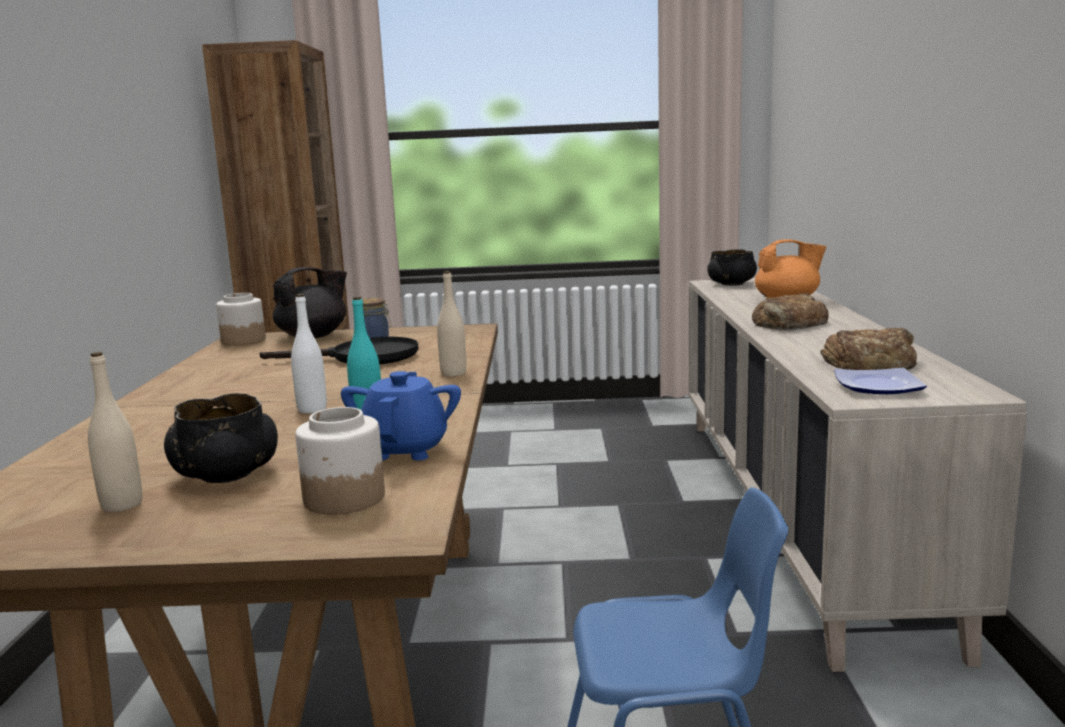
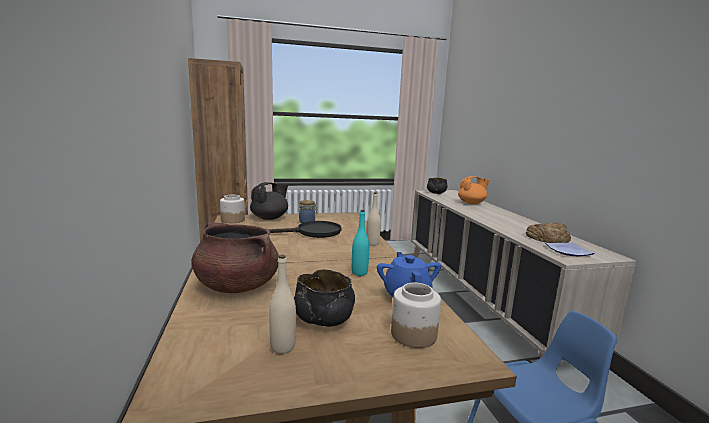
camera: 15 degrees left, 0 degrees up
white bottle [291,294,327,414] -> none
bread [752,293,829,330] -> none
none -> brown cooking pot [191,222,279,293]

